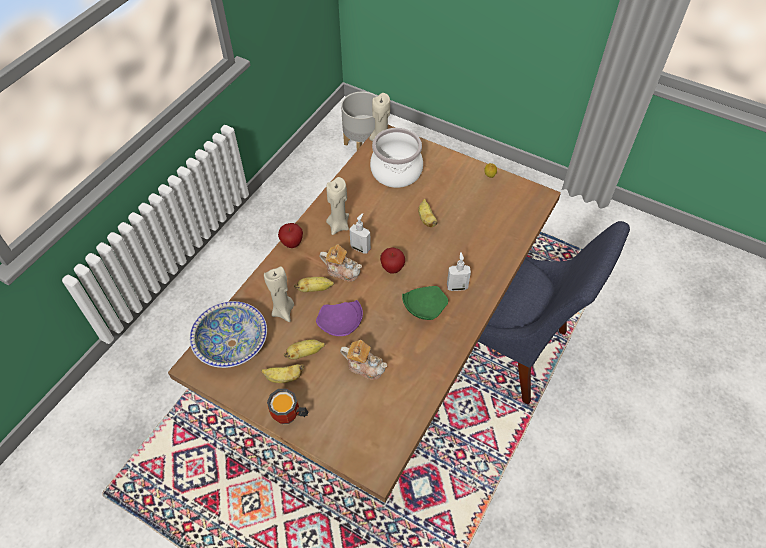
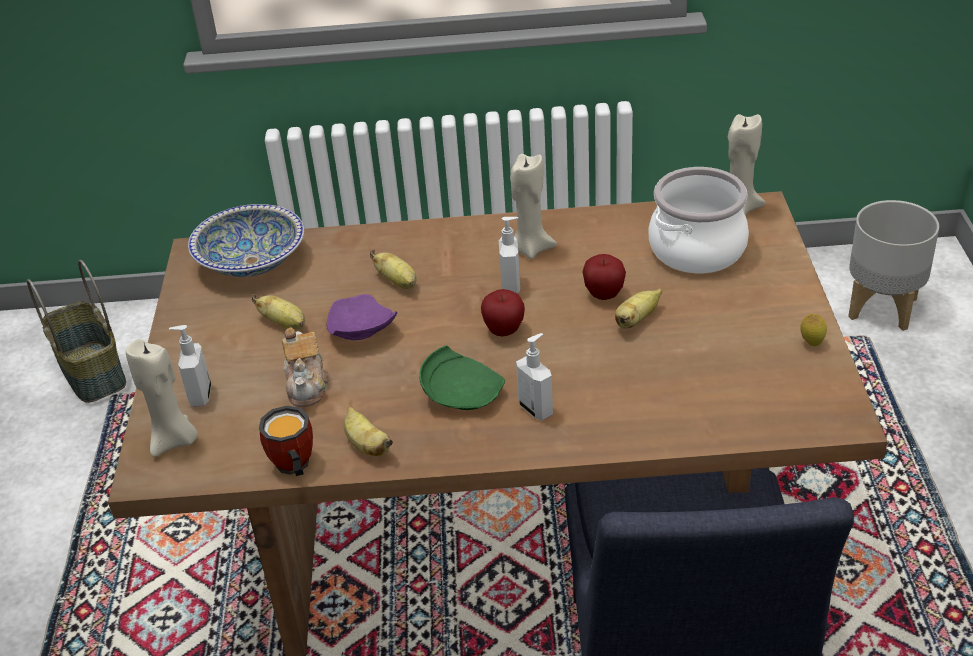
camera: 60 degrees right, 15 degrees down
banana [261,364,304,383] -> banana moved to [344,407,393,456]
beige candle [264,267,294,322] -> beige candle moved to [126,339,198,457]
mug [267,388,308,424] -> mug moved to [259,405,313,476]
apple [278,223,303,248] -> apple moved to [582,254,626,300]
teapot [320,244,362,282] -> none
none -> basket [27,260,126,403]
none -> soap dispenser [169,325,211,407]

